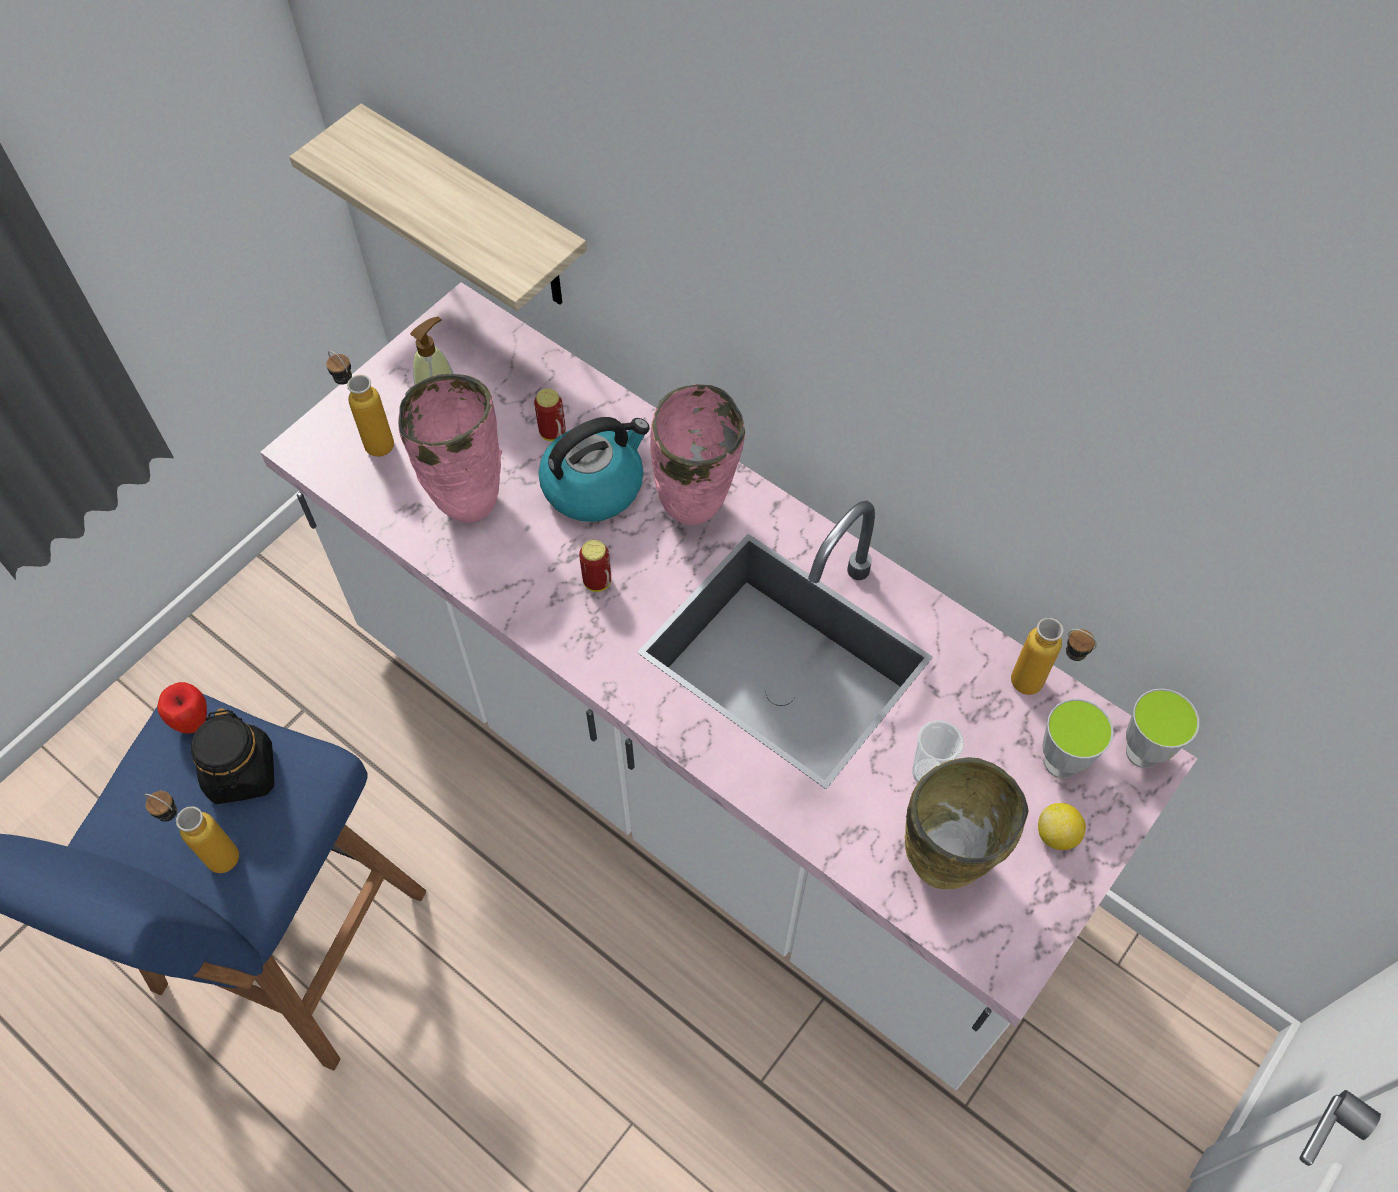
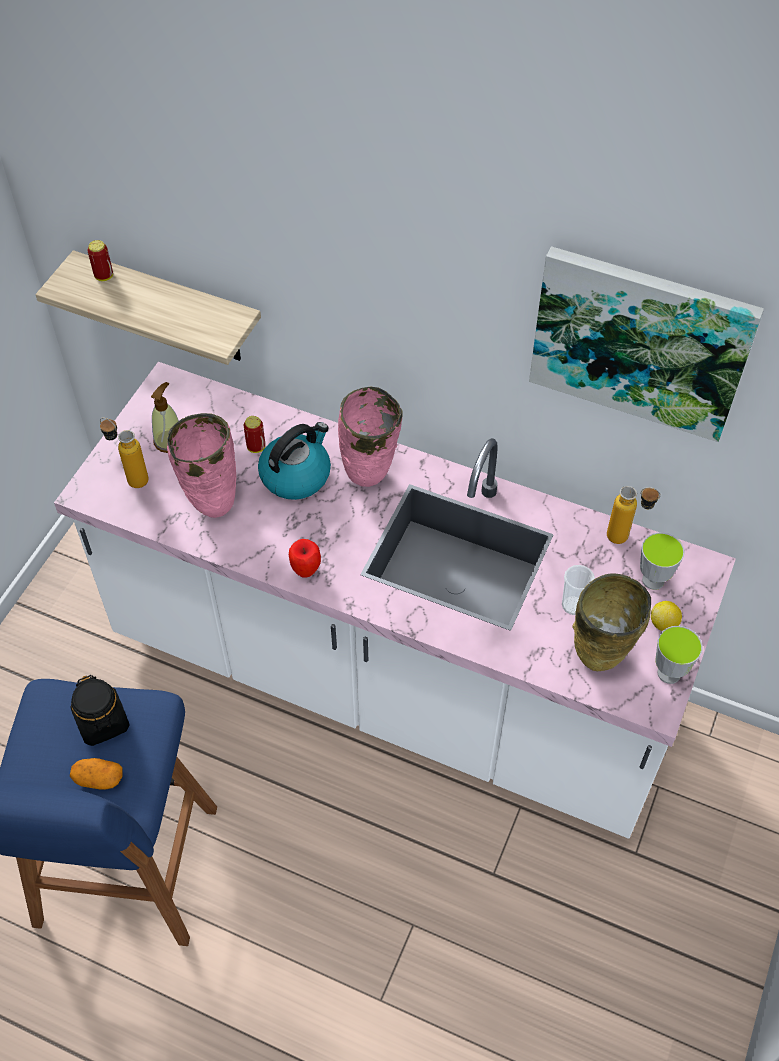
camera: 15 degrees left, 5 degrees down
bottle [145,791,239,873] -> potato [70,758,123,790]
apple [157,682,207,734] -> apple moved to [289,539,321,578]
can [579,540,611,592] -> can moved to [87,240,113,281]
cup [1126,688,1199,768] -> cup moved to [655,626,703,684]
none -> picture [529,246,764,442]

